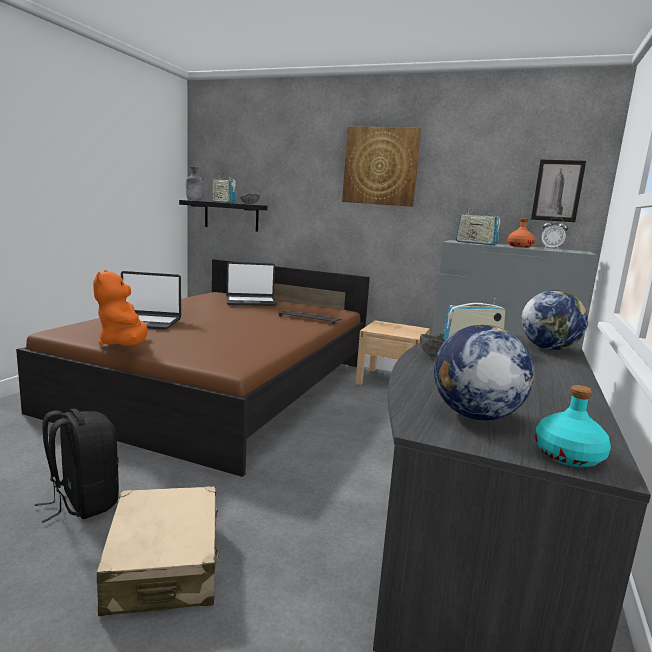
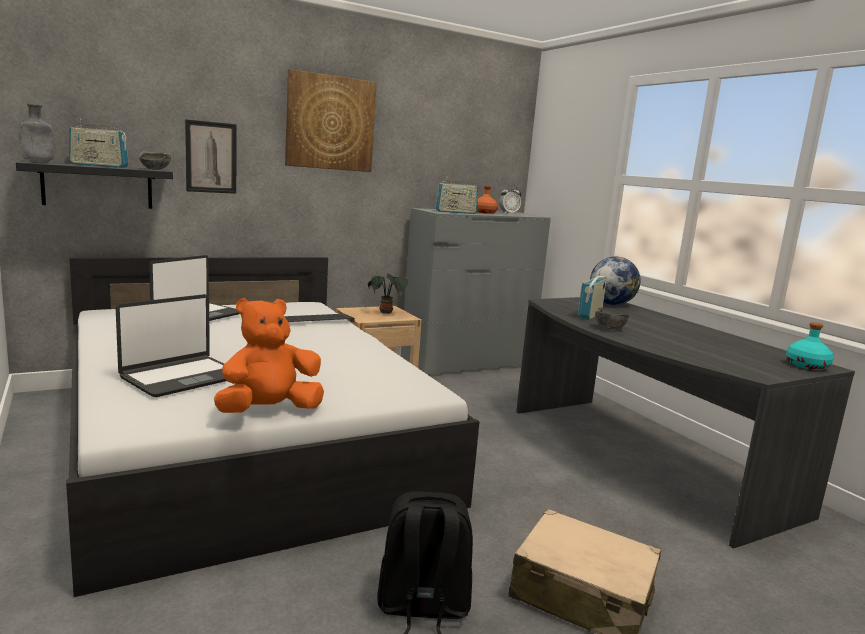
camera: 50 degrees left, 0 degrees up
brown bed [16,259,370,477] -> white bed [66,257,480,597]
orange plush toy [93,270,148,346] -> orange plush toy turned 120 degrees clockwise [214,298,324,413]
globe [434,325,534,420] -> none
picture [531,160,586,222] -> picture moved to [185,119,237,194]
none -> potted plant [368,273,408,314]

